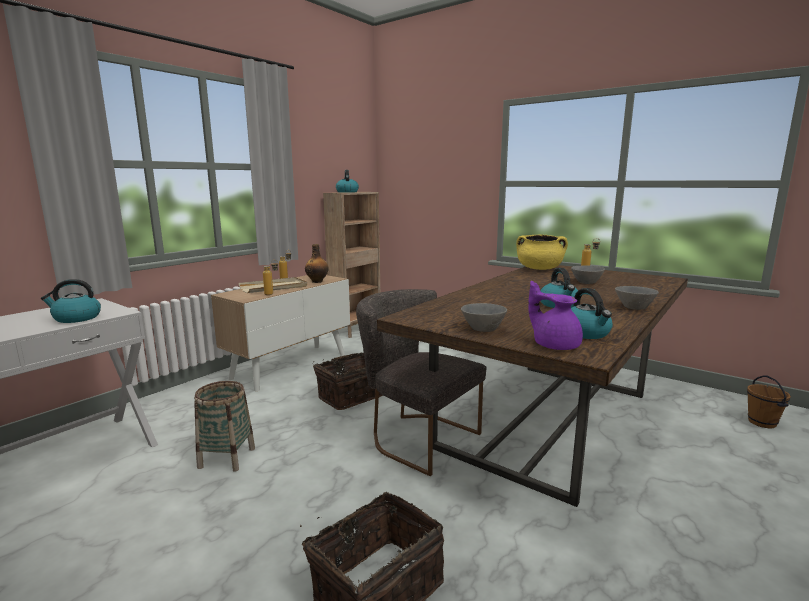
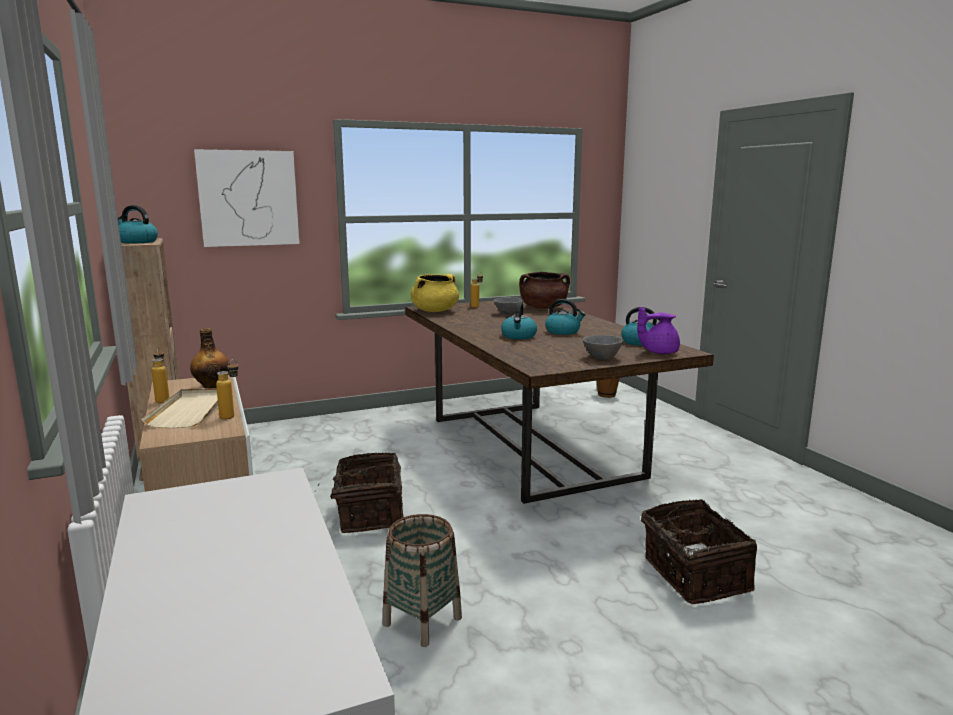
camera: 60 degrees left, 0 degrees up
kettle [41,279,101,323] -> kettle moved to [501,302,537,339]
grey chair [356,289,486,476] -> none
grey bowl [615,286,659,310] -> none
none -> picture [194,149,300,247]
none -> brown cooking pot [519,272,570,309]

